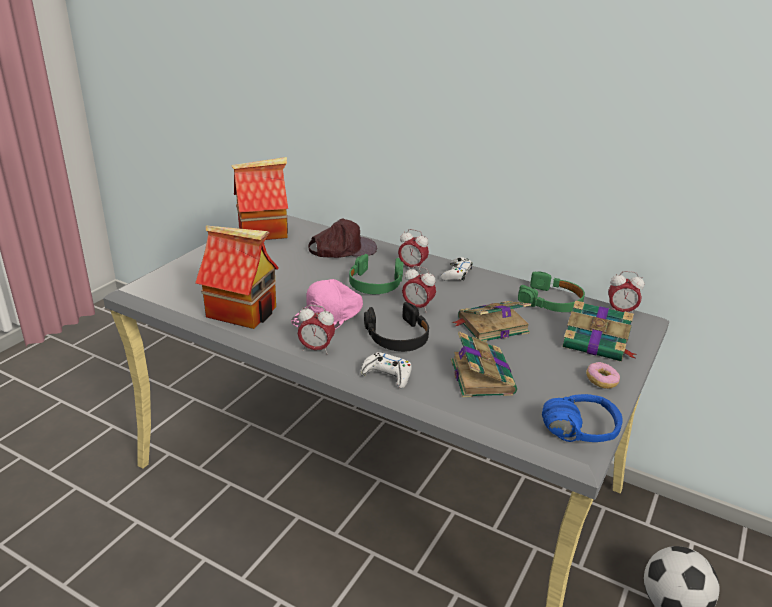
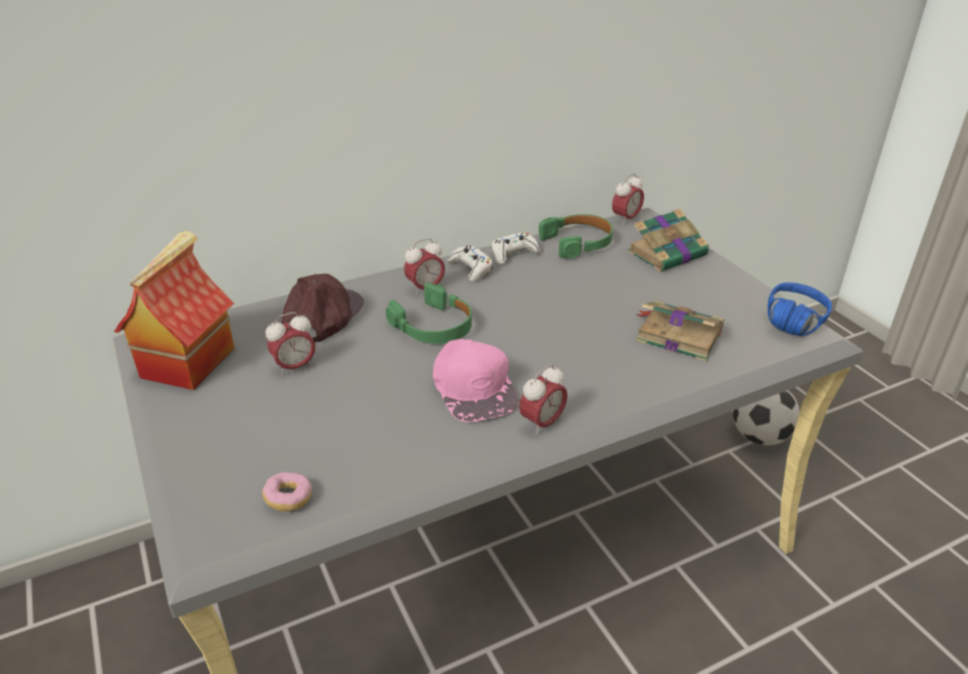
camera: 55 degrees left, 5 degrees up
toy house [195,226,279,329] -> none
white game controller [360,352,412,389] -> white game controller moved to [492,232,540,265]
black headphones [364,302,429,352] -> none
alarm clock [402,266,436,313] -> alarm clock moved to [266,312,315,376]
book [452,301,531,342] -> none
donut [586,362,620,389] -> donut moved to [262,472,312,511]

